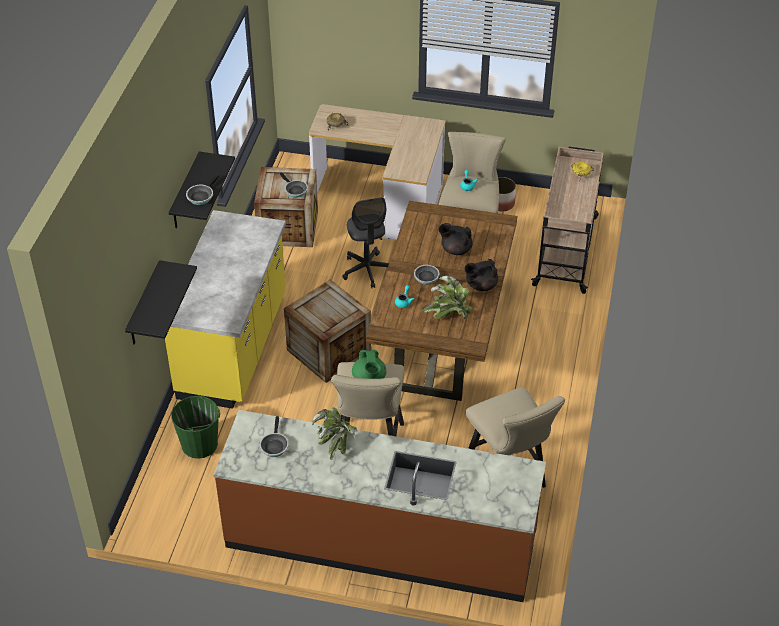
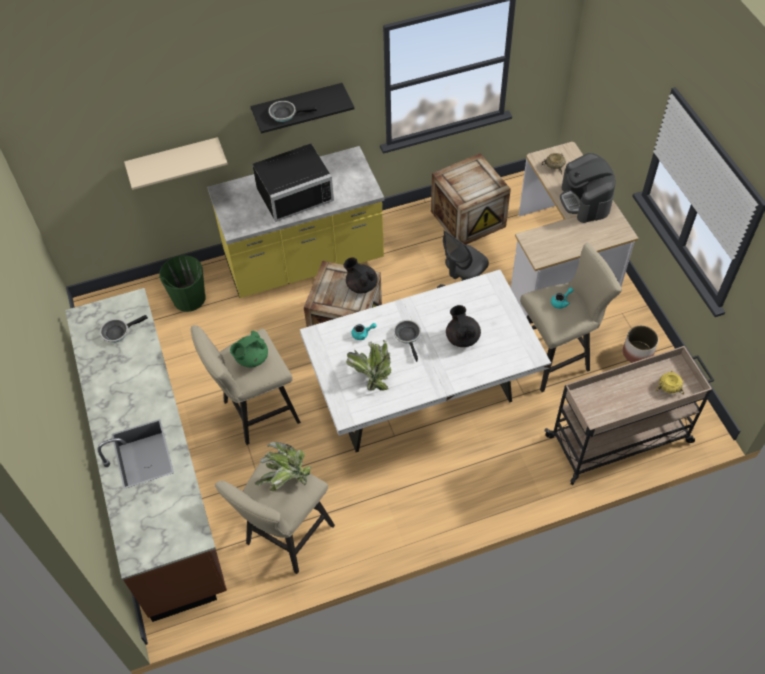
camera: 60 degrees right, 10 degrees up
black shelf [125,260,197,344] -> beige shelf [124,137,228,190]
frying pan [280,172,308,198] -> none
potted plant [312,408,357,460] -> potted plant moved to [255,442,312,491]
brown dining table [366,201,517,401] -> white dining table [300,270,551,452]
black teapot [465,259,498,291] -> black teapot moved to [344,258,377,294]
none -> black microwave [252,144,334,222]
none -> coffee machine [560,153,616,223]

